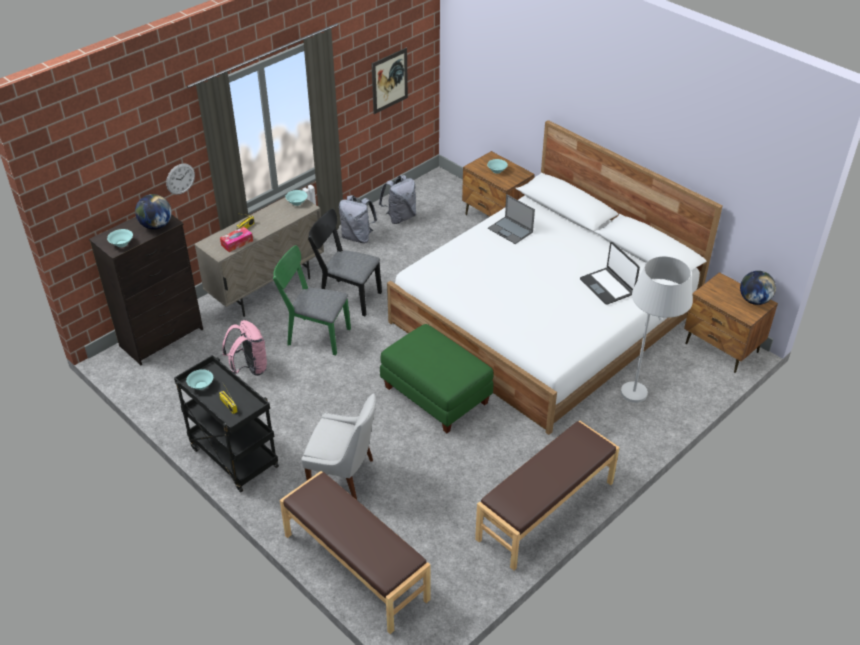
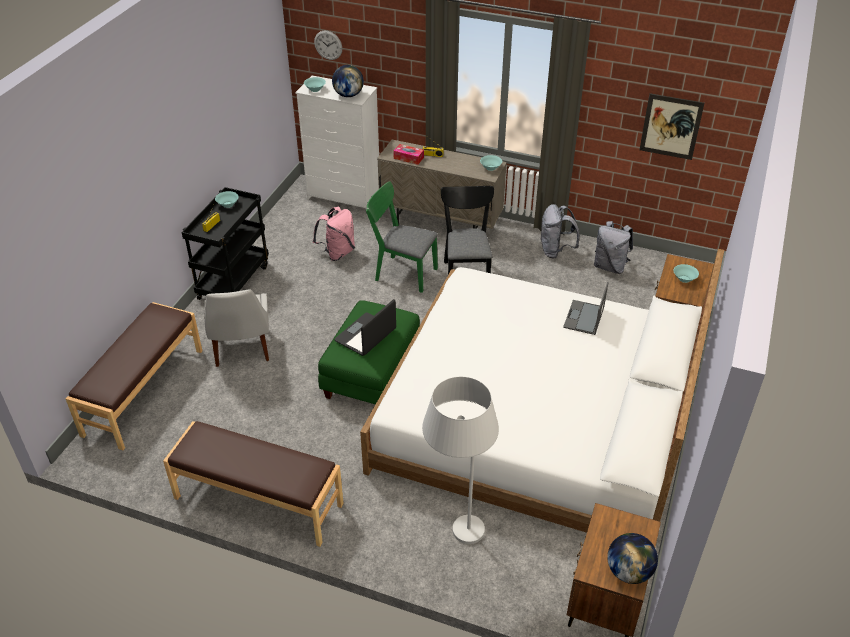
camera: 65 degrees right, 0 degrees up
black dresser [89,214,203,365] -> white dresser [295,75,379,209]
wall clock [166,164,195,195] -> wall clock moved to [314,31,342,60]
green chair [273,245,351,355] -> green chair turned 60 degrees counterclockwise [366,181,438,293]
laptop [580,242,640,305] -> laptop moved to [334,299,396,356]

